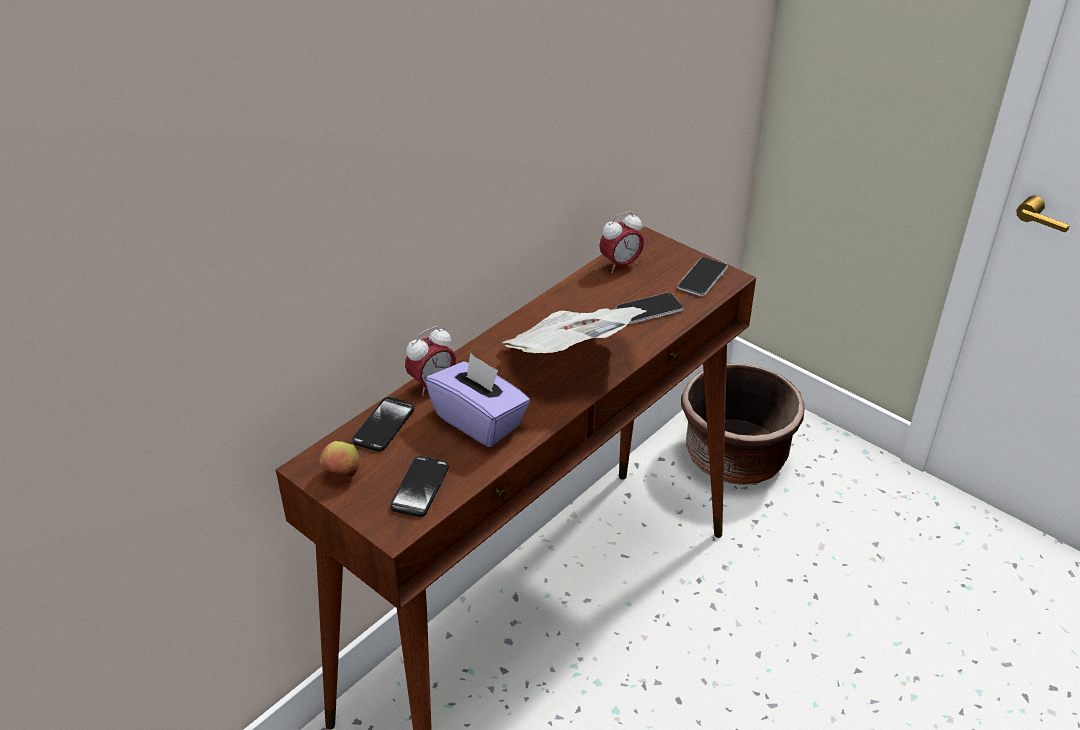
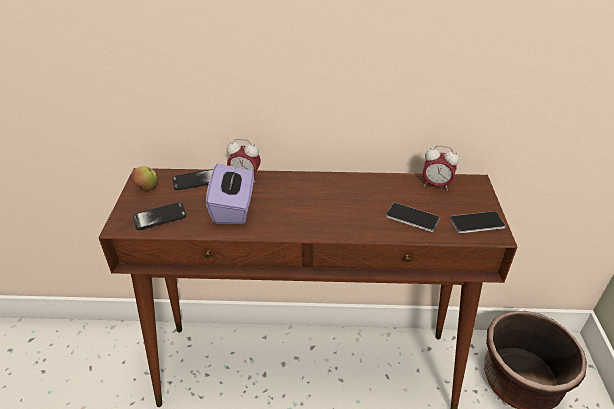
camera: 50 degrees right, 0 degrees up
newspaper [502,307,647,353] -> none

